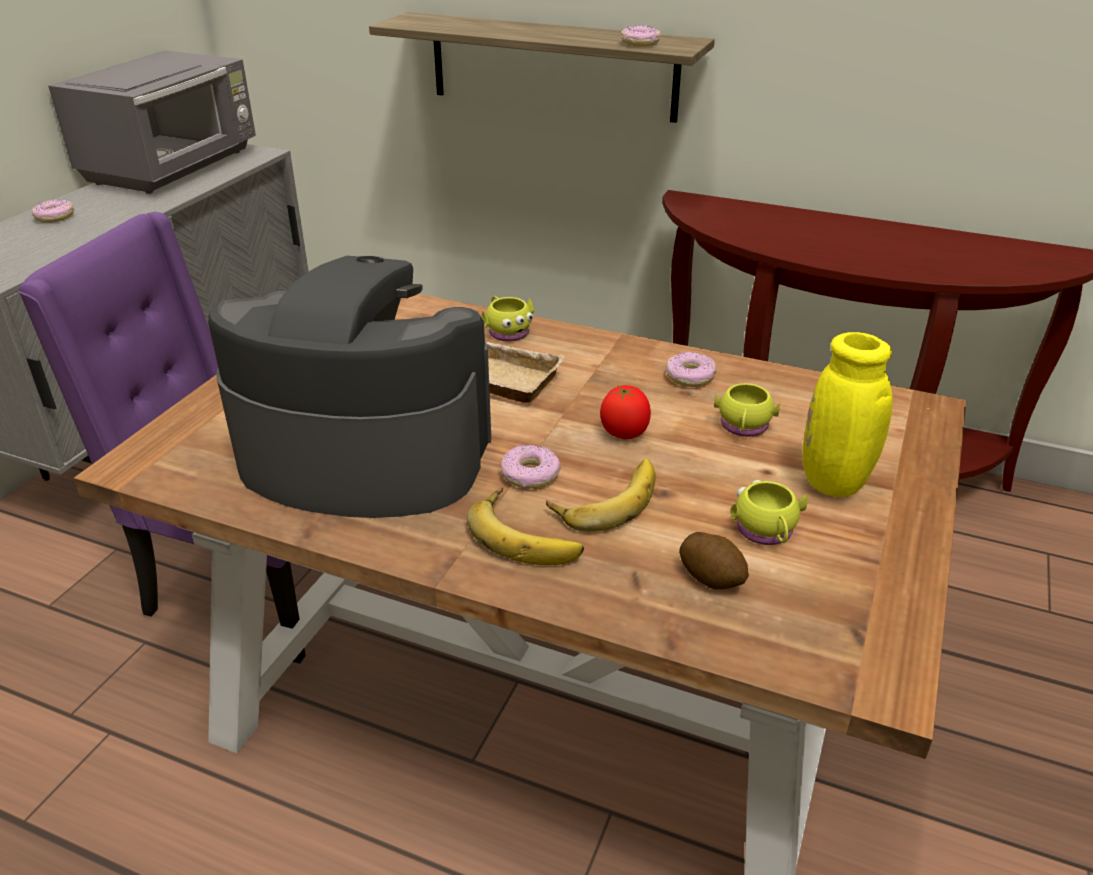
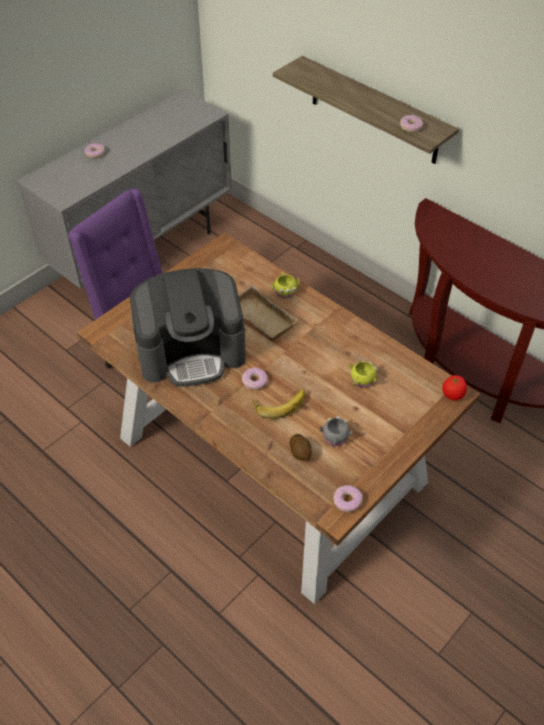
camera: 20 degrees right, 15 degrees up
grey microwave [48,50,256,194] -> none
coffee machine [208,256,491,518] -> coffee machine turned 135 degrees clockwise [130,268,246,387]
banana [467,487,584,565] -> none
tomato [600,385,651,439] -> tomato moved to [442,375,467,401]
donut [665,352,717,387] -> donut moved to [333,485,363,512]
yellow mug [731,480,808,545] -> grey mug [320,416,353,448]
yellow vase [802,332,929,497] -> none

